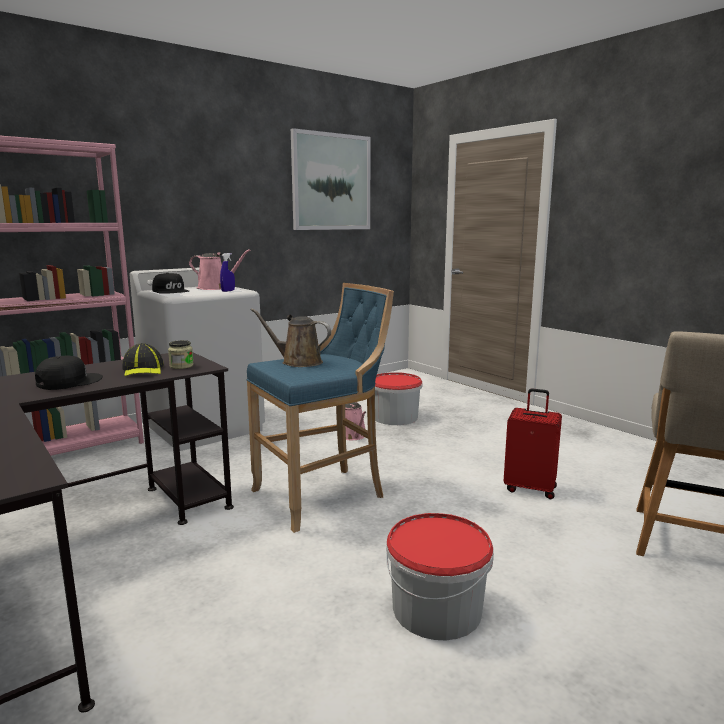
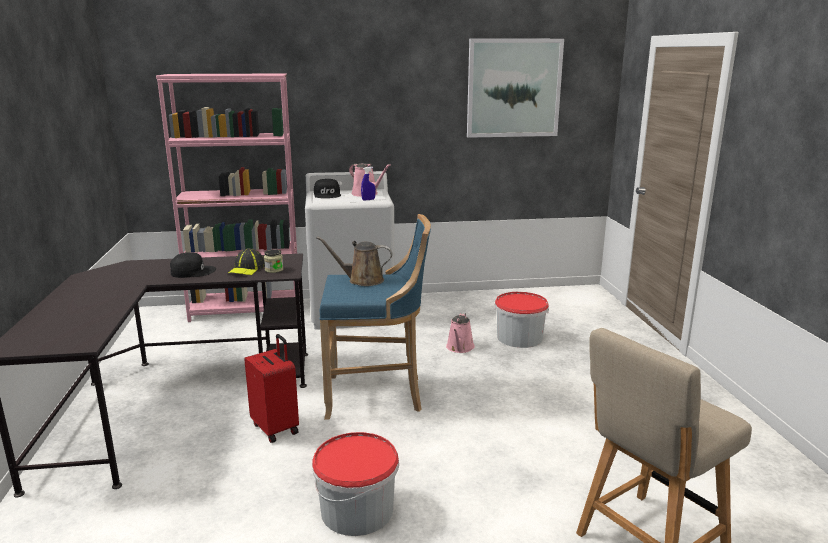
camera: 30 degrees right, 5 degrees up
brown watering can [250,308,331,367] -> brown watering can turned 45 degrees counterclockwise [316,236,393,286]
red suitcase [504,388,562,499] -> red suitcase moved to [244,334,299,443]

